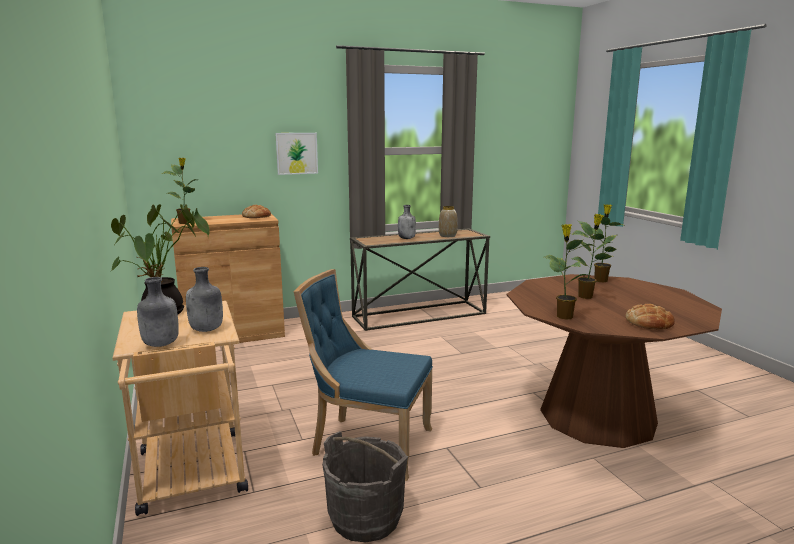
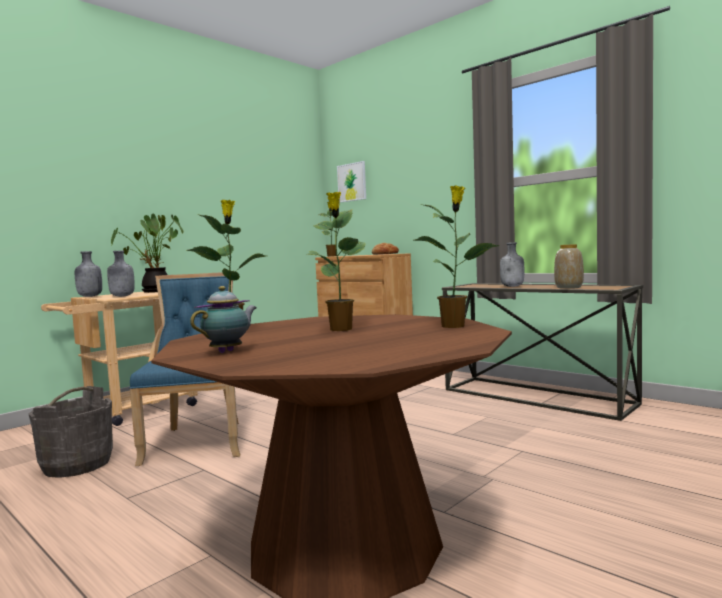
camera: 65 degrees right, 10 degrees down
picture [275,133,318,175] -> picture moved to [337,161,366,203]
bread [626,304,675,330] -> teapot [190,286,257,353]

